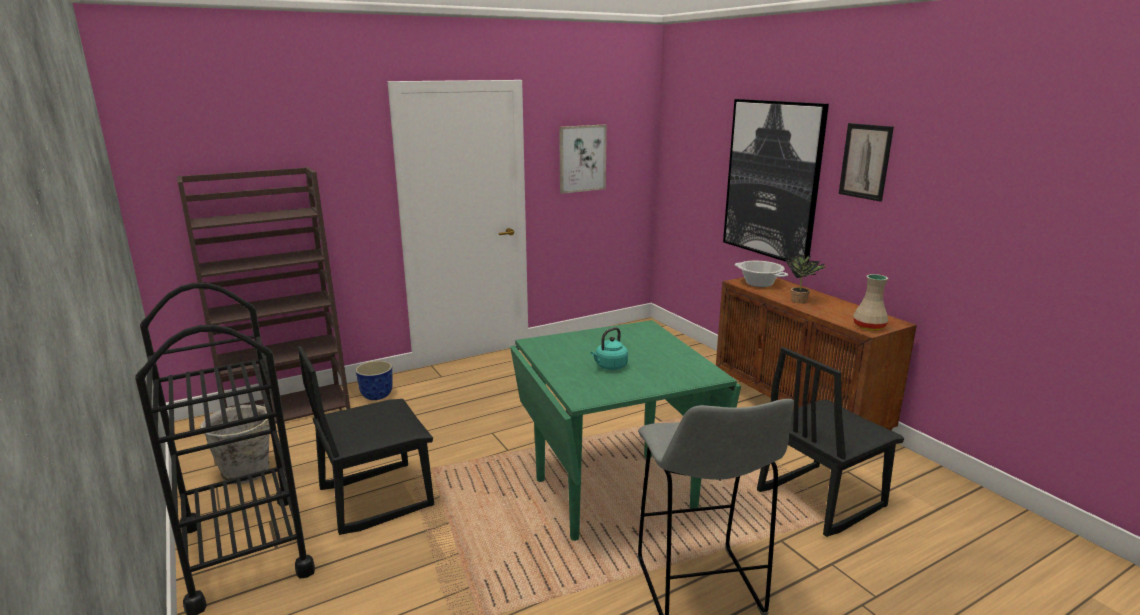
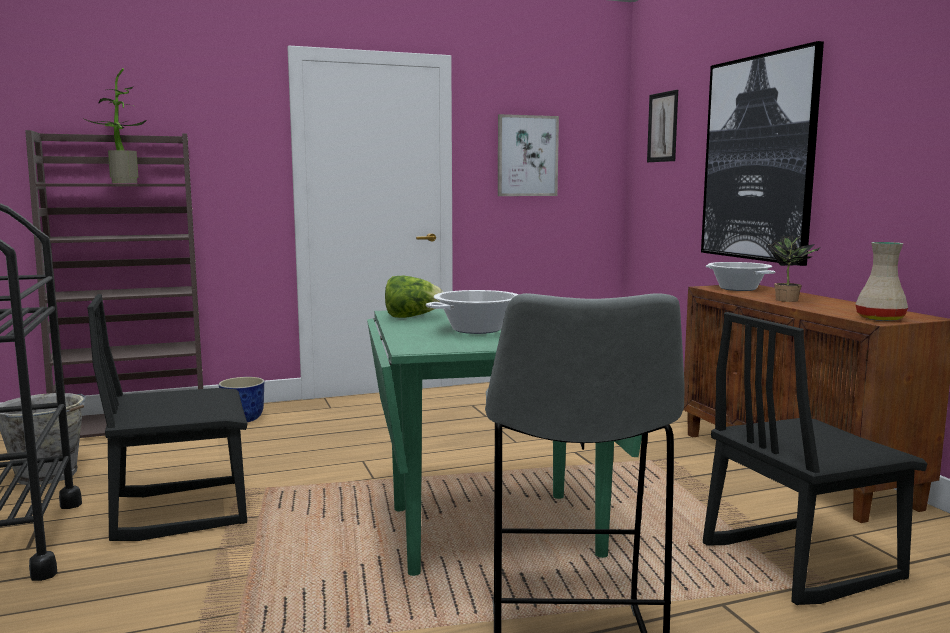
camera: 10 degrees right, 10 degrees down
turquoise kettle [591,327,628,370] -> cooking pot [426,290,518,334]
picture [839,123,894,202] -> picture moved to [647,90,678,162]
none -> potted plant [82,68,146,183]
none -> lettuce [385,276,444,318]

